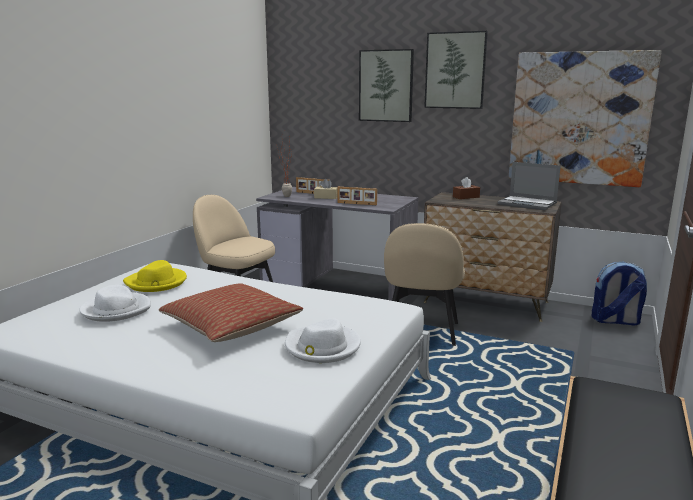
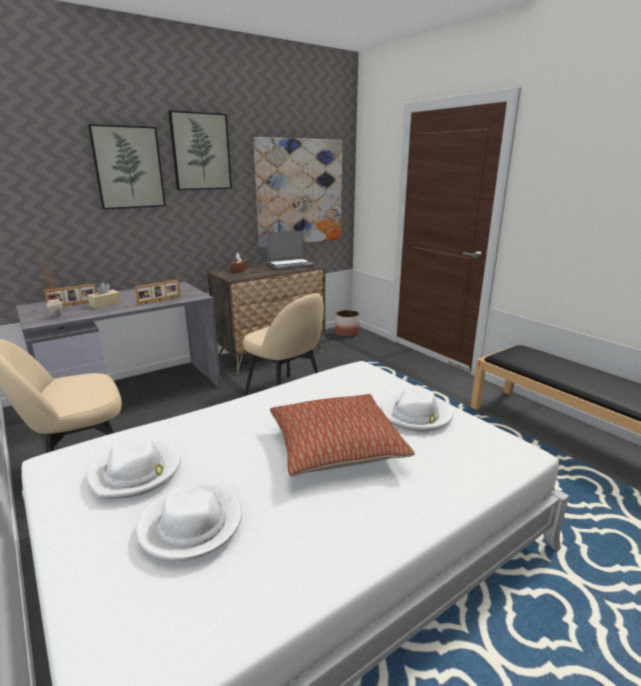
camera: 60 degrees left, 5 degrees up
yellow hat [123,260,187,292] -> white hat [87,436,181,499]
backpack [592,262,647,326] -> planter [335,310,360,337]

